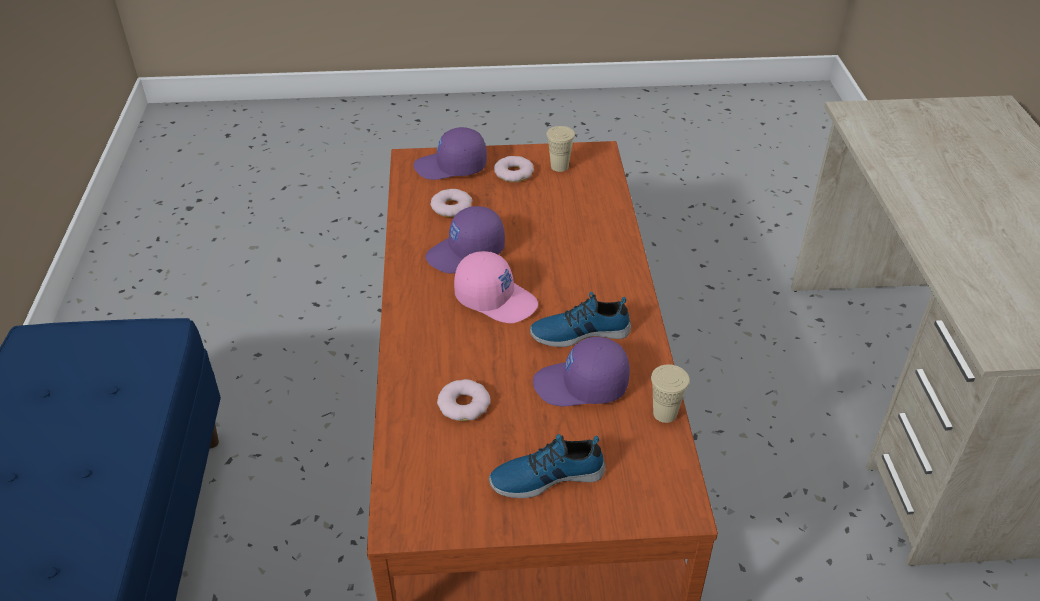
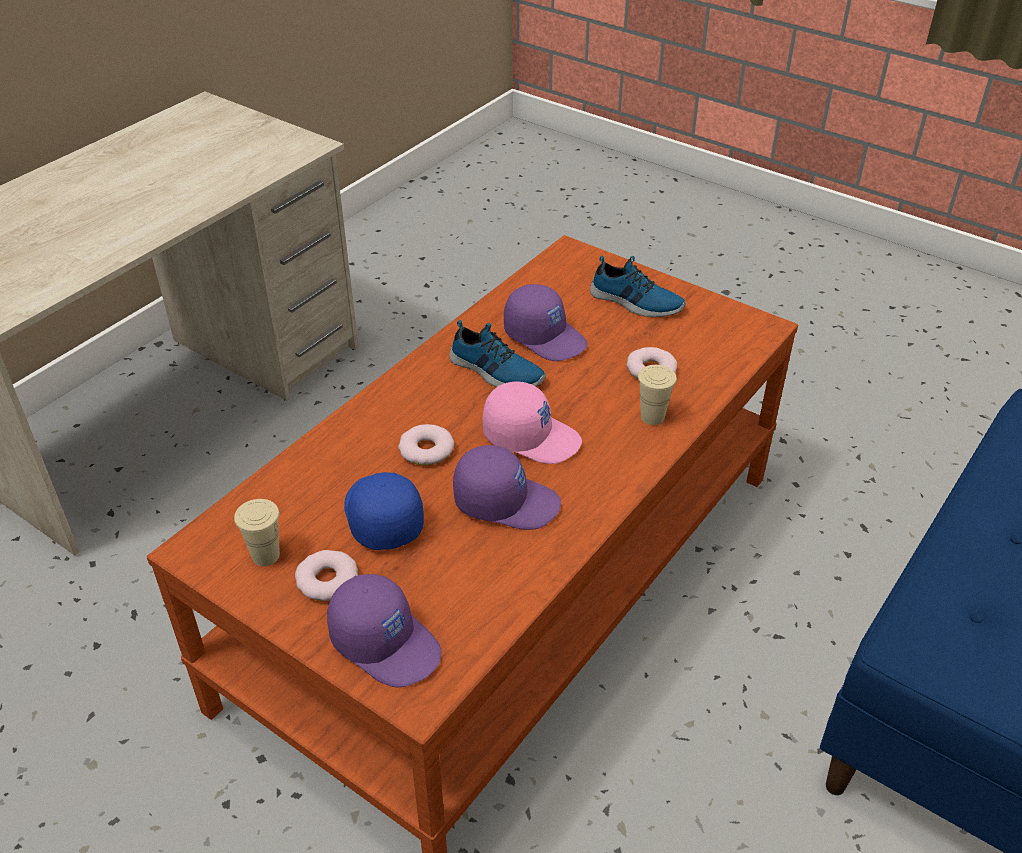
camera: 140 degrees left, 0 degrees up
donut [431,189,472,217] -> donut moved to [398,424,454,465]
pink cap [454,251,538,323] -> pink cap turned 135 degrees clockwise [483,382,582,464]
beige cup [651,364,690,423] -> beige cup moved to [638,365,677,425]
none -> blue cap [344,472,424,550]

